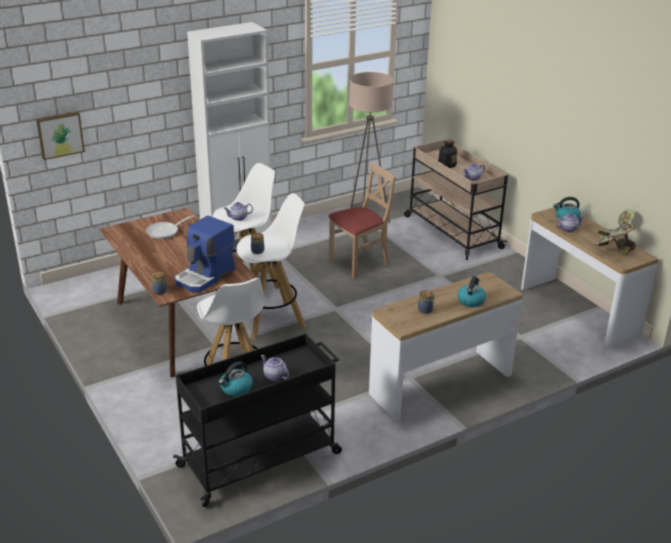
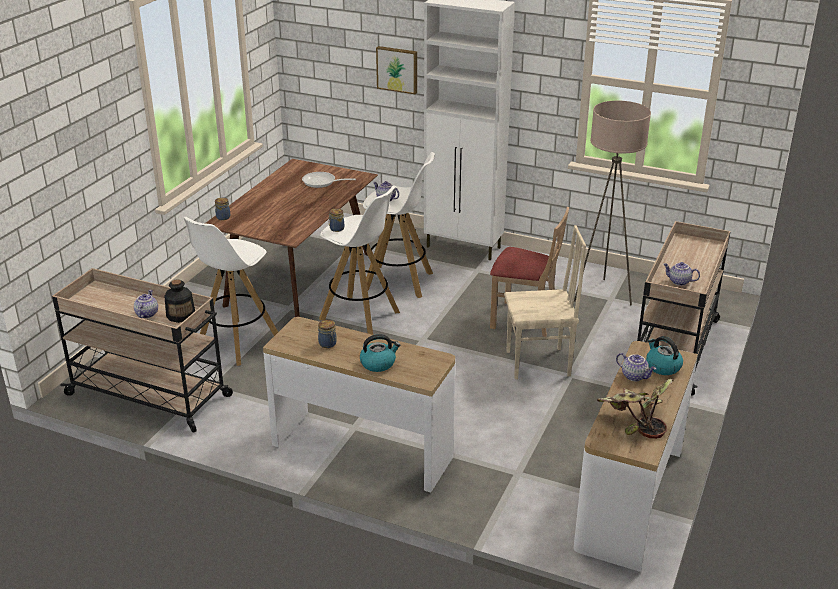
camera: 55 degrees right, 0 degrees up
picture [36,112,85,160] -> picture moved to [376,46,417,94]
black cart [173,333,342,507] -> beige cart [52,268,233,433]
coffee machine [175,216,236,292] -> none
kettle [219,361,253,396] -> none
bottle [438,140,457,168] -> bottle moved to [164,279,195,323]
none -> beige chair [504,225,586,379]

